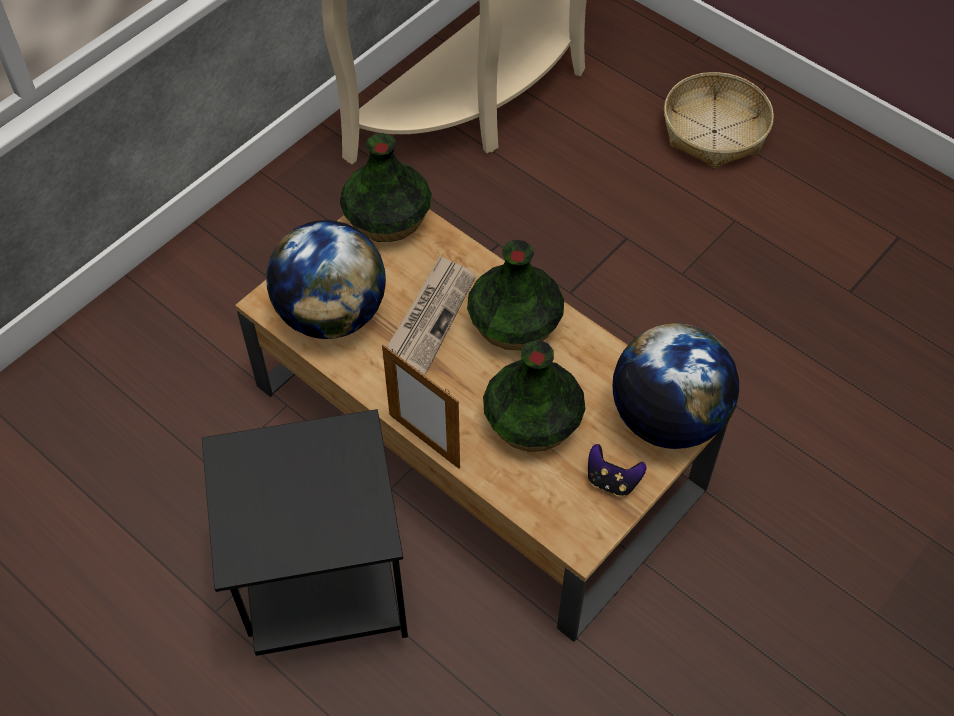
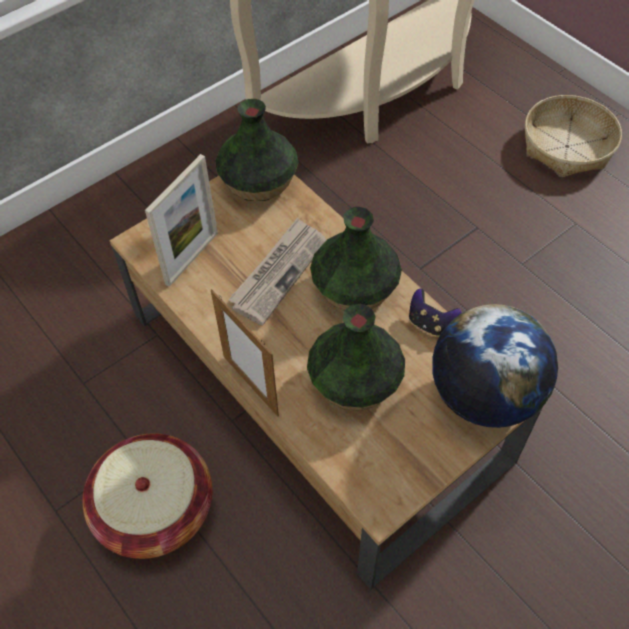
camera: 10 degrees right, 0 degrees up
black side table [202,409,408,656] -> basket [82,433,212,559]
globe [267,220,386,339] -> picture frame [145,154,218,287]
game controller [588,444,646,497] -> game controller moved to [409,288,462,337]

